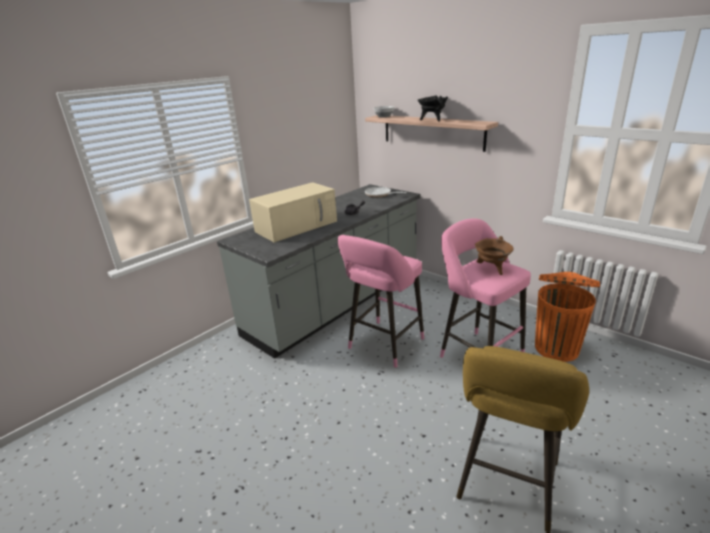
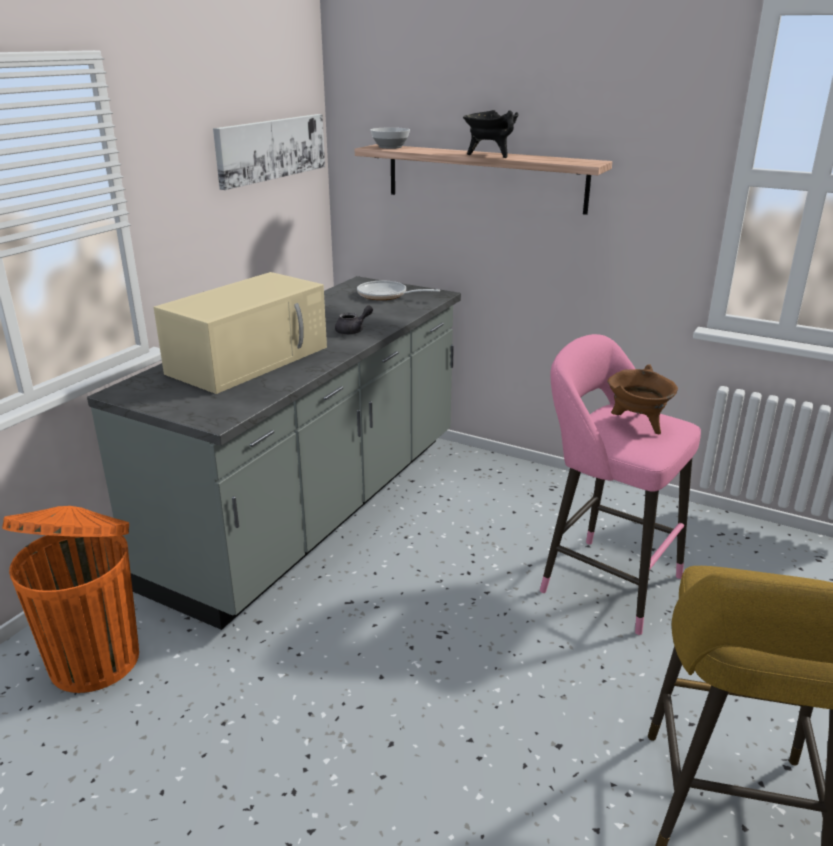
camera: 15 degrees left, 0 degrees up
pink stool [338,235,424,368] -> none
orange trash can [535,272,600,362] -> orange trash can moved to [2,506,139,693]
none -> picture [213,114,325,190]

